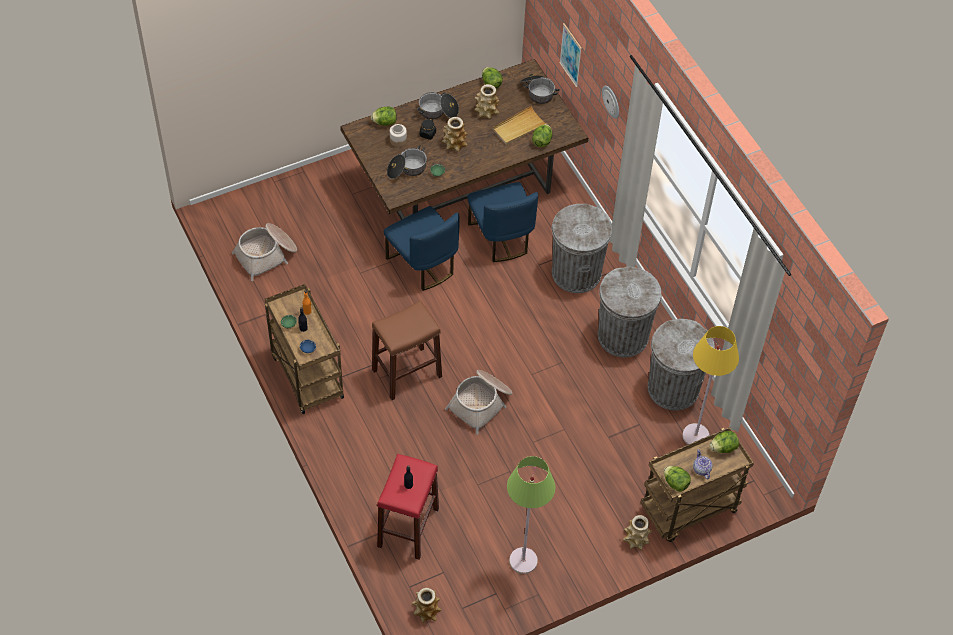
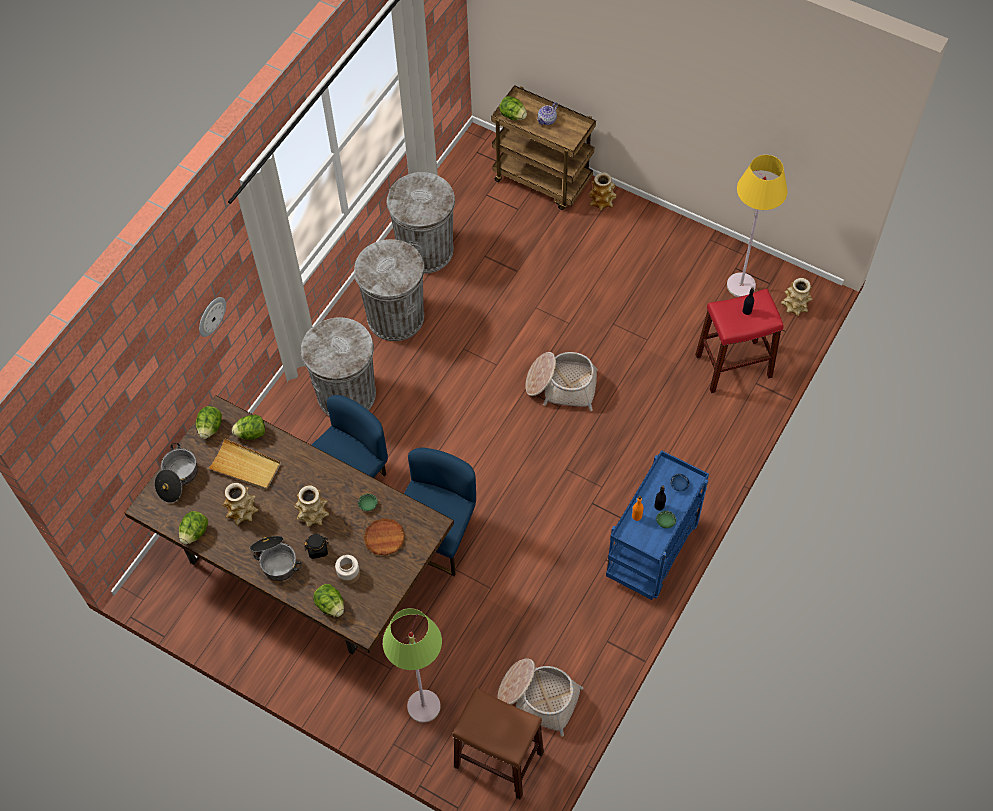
camera: 120 degrees left, 5 degrees up
brown cart [265,284,344,414] -> blue cart [606,450,709,600]
brown stool [372,301,442,400] -> brown stool moved to [452,688,544,800]
cooking pot [387,145,427,179] -> brown plate [364,518,405,556]
green floor lamp [507,456,556,574] -> green floor lamp moved to [383,608,442,723]
picture [559,23,582,88] -> none
lettuce [664,466,691,492] -> lettuce moved to [196,406,222,439]
yellow floor lamp [682,326,739,444] -> yellow floor lamp moved to [727,155,788,297]

